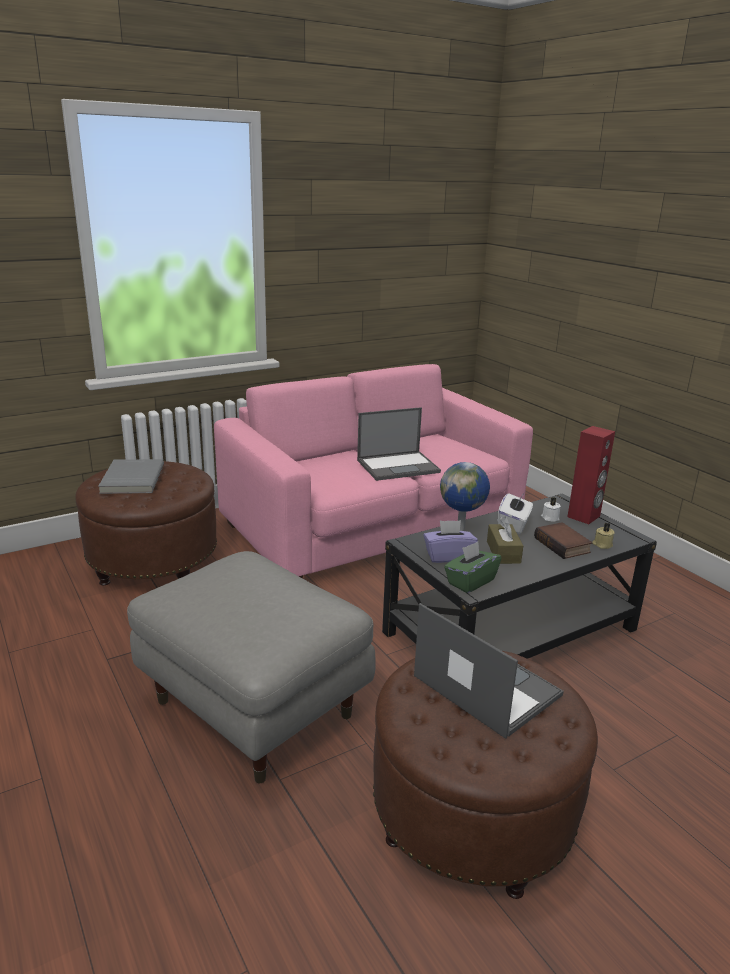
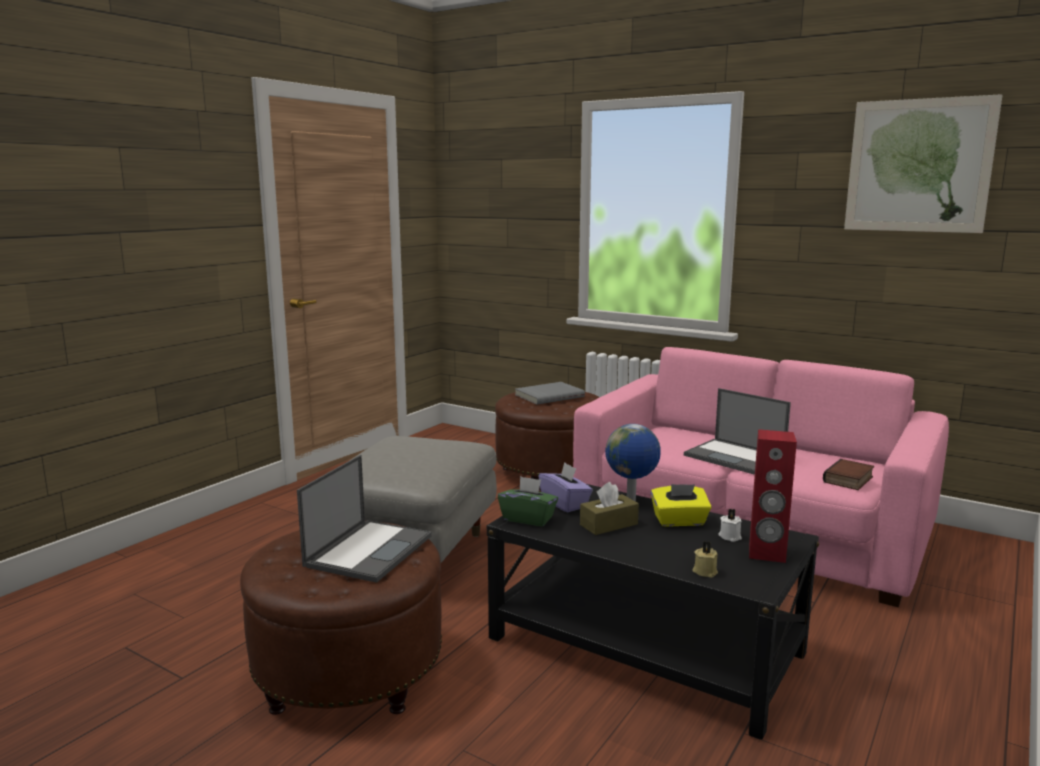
camera: 65 degrees right, 10 degrees down
white tissue box [498,493,533,534] -> yellow tissue box [651,484,712,527]
book [534,522,593,559] -> book moved to [823,459,874,490]
none -> picture [844,94,1002,233]

